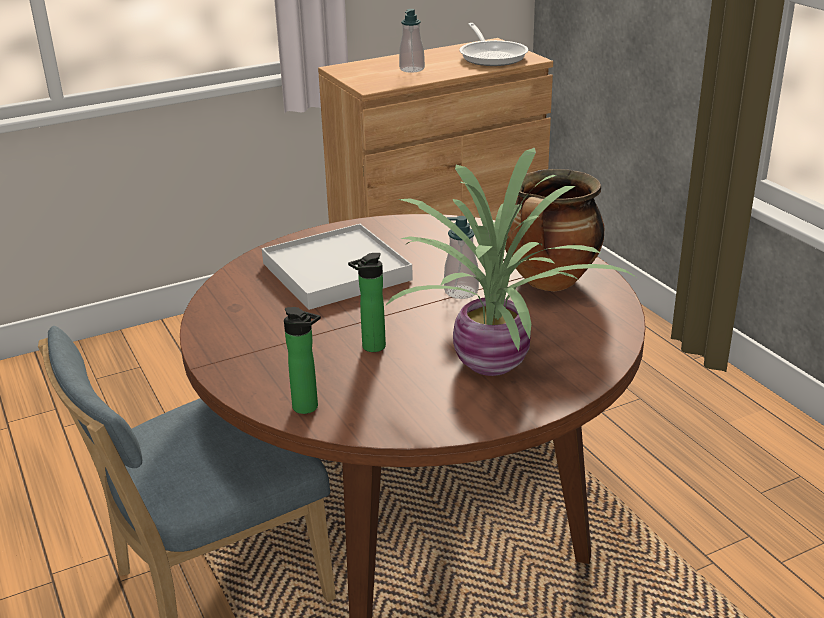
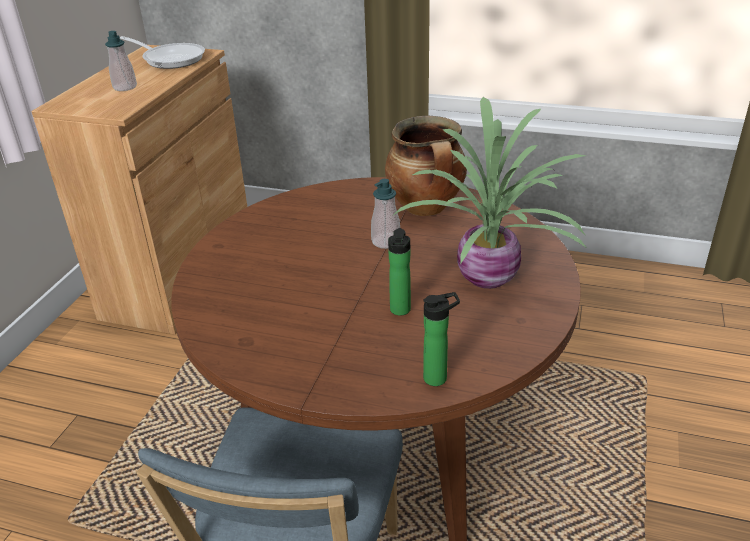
camera: 45 degrees left, 5 degrees up
white tray [262,224,413,310] -> none

